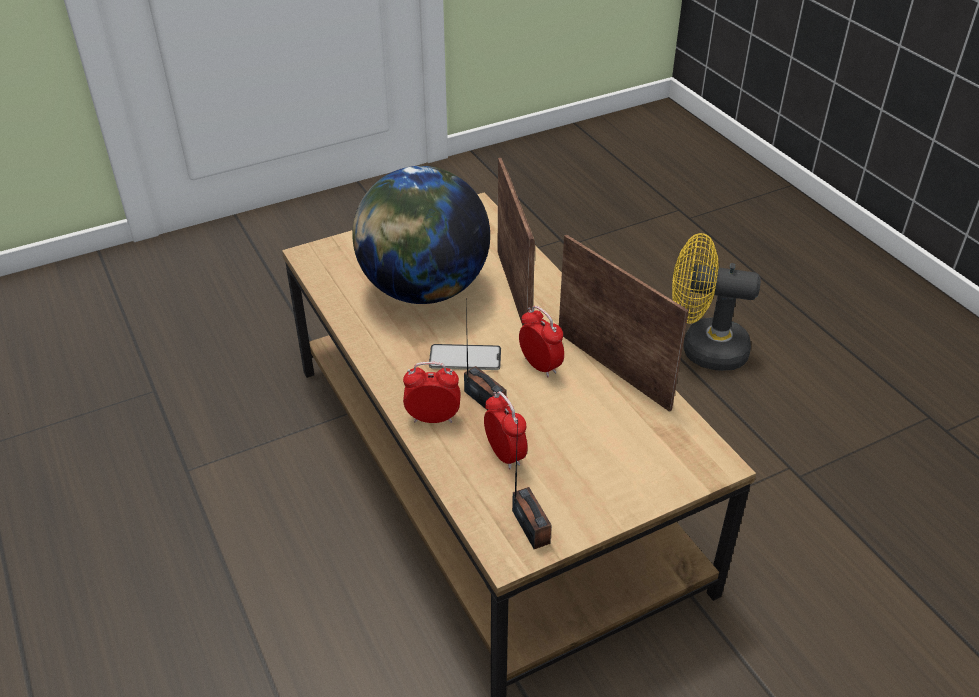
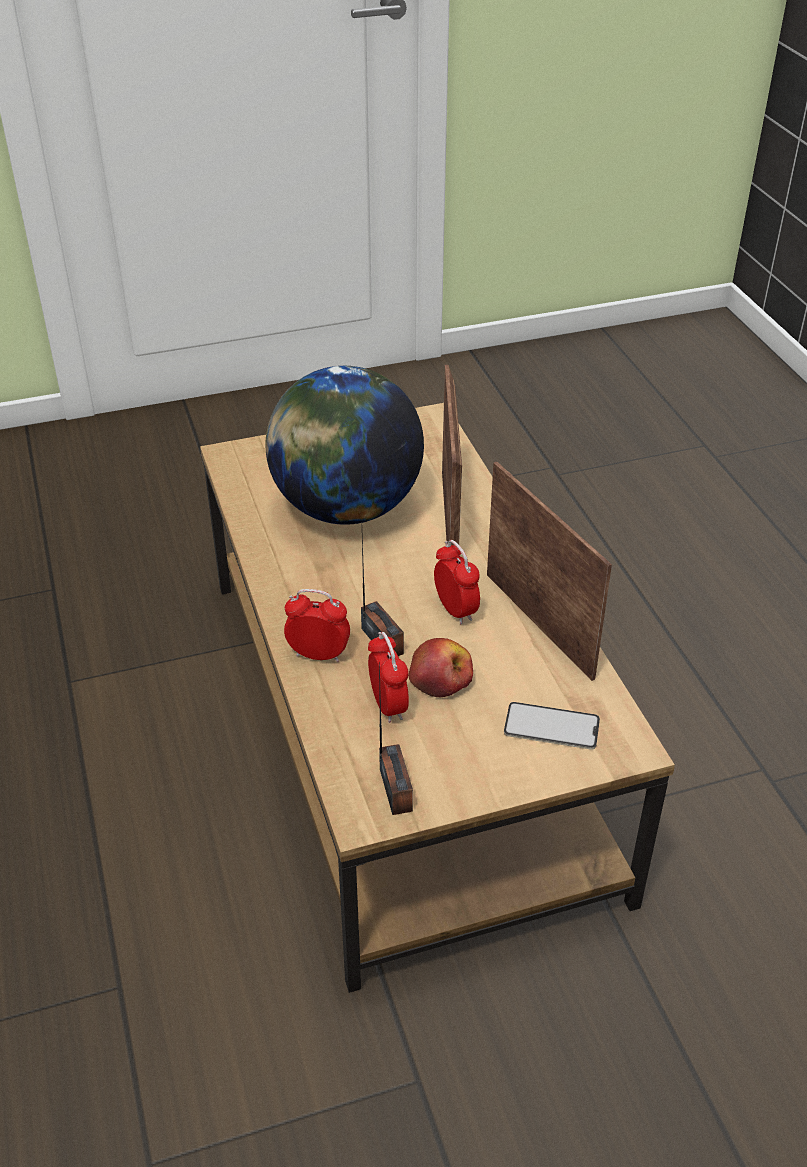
camera: 10 degrees right, 0 degrees up
phone [429,344,501,370] -> phone moved to [504,702,600,750]
yellow fan [672,233,761,371] -> none
none -> apple [409,638,473,697]

